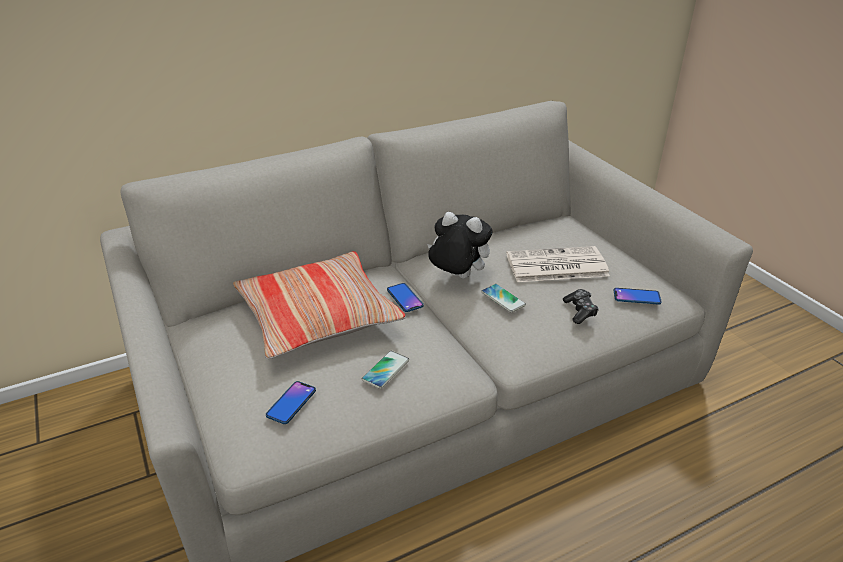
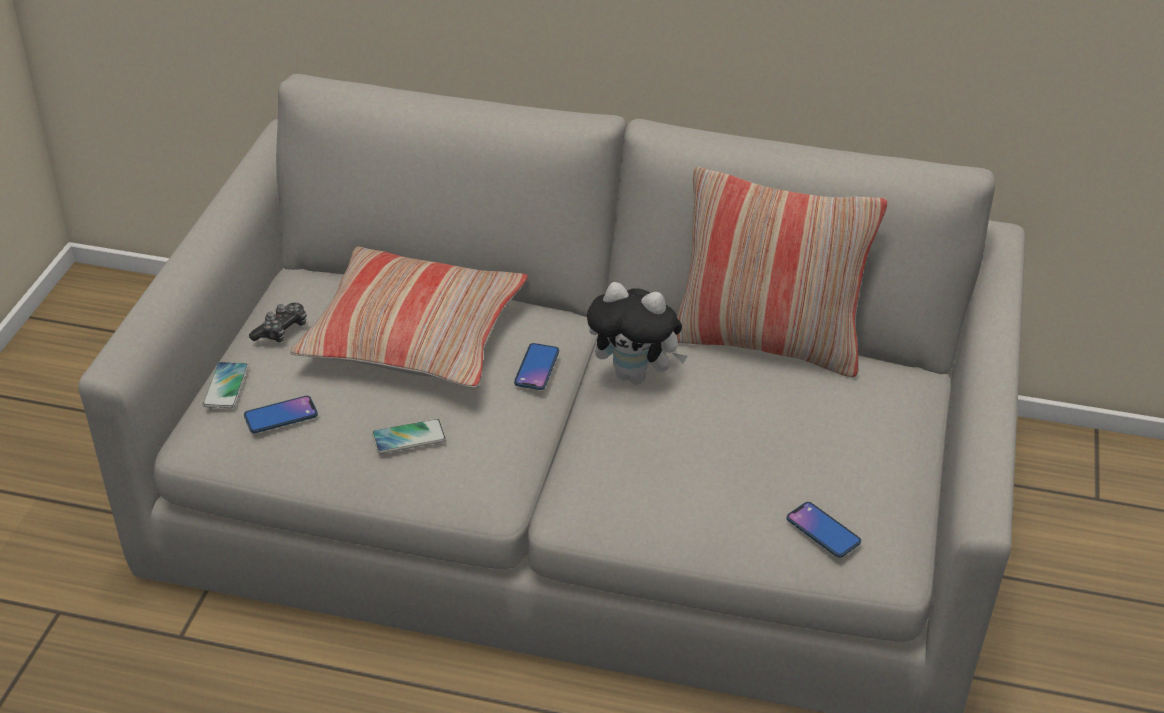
camera: 40 degrees right, 5 degrees up
plush toy [427,212,493,279] -> plush toy turned 135 degrees clockwise [587,282,688,384]
phone [481,284,526,313] -> phone moved to [203,362,249,409]
newspaper [506,246,610,282] -> none
game controller [563,289,599,324] -> game controller moved to [249,303,307,343]
none -> pillow [676,167,887,377]

